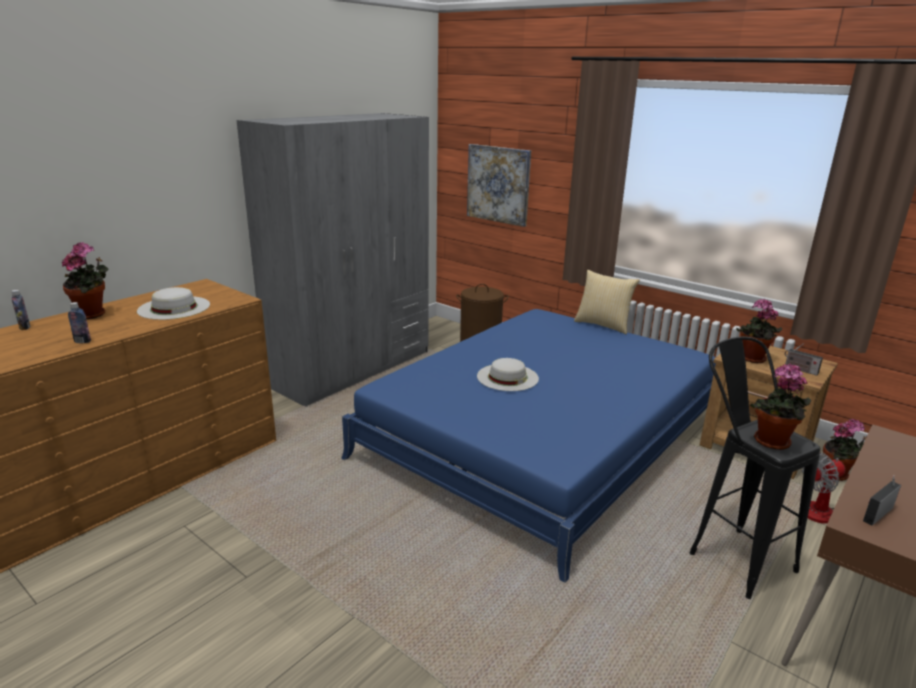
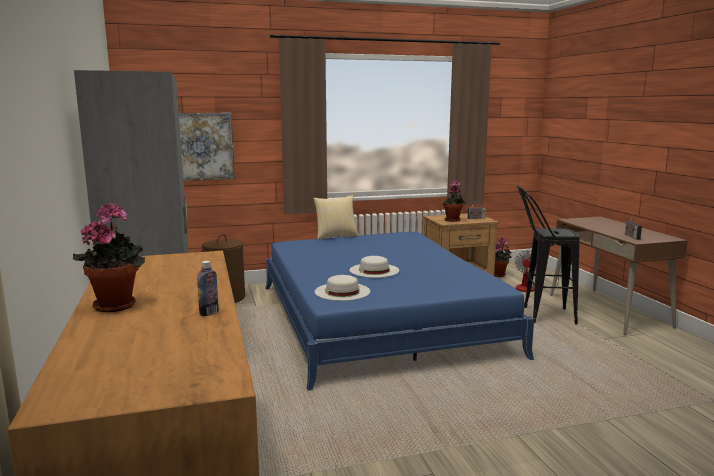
camera: 55 degrees left, 10 degrees down
bottle [11,290,30,330] -> none
white hat [137,287,210,320] -> white hat moved to [315,275,370,301]
potted plant [750,363,811,450] -> none

